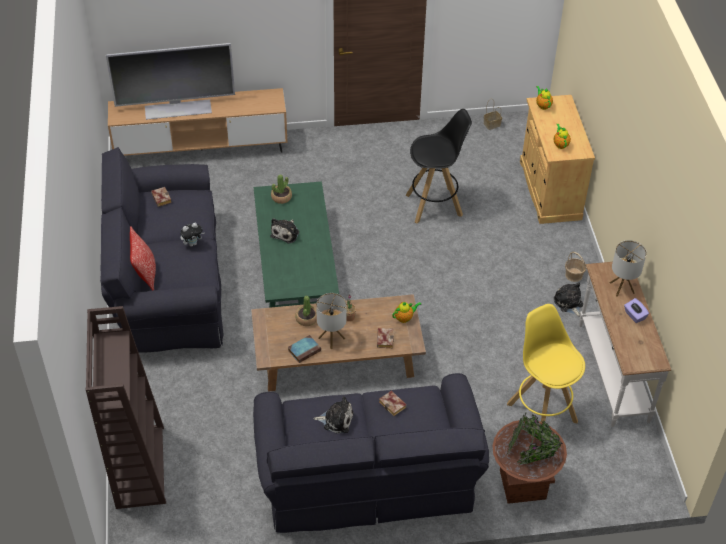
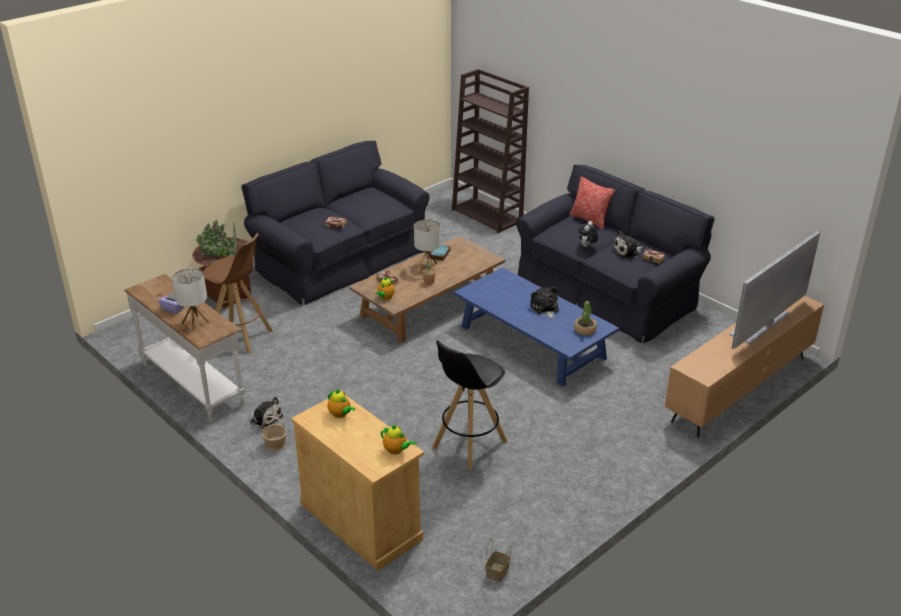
camera: 145 degrees right, 15 degrees down
green coffee table [254,181,339,308] -> blue coffee table [454,268,619,387]
potted plant [295,295,317,326] -> none
plush toy [313,396,354,434] -> plush toy moved to [612,230,643,259]
yellow stool [507,304,585,424] -> brown stool [203,233,273,354]

